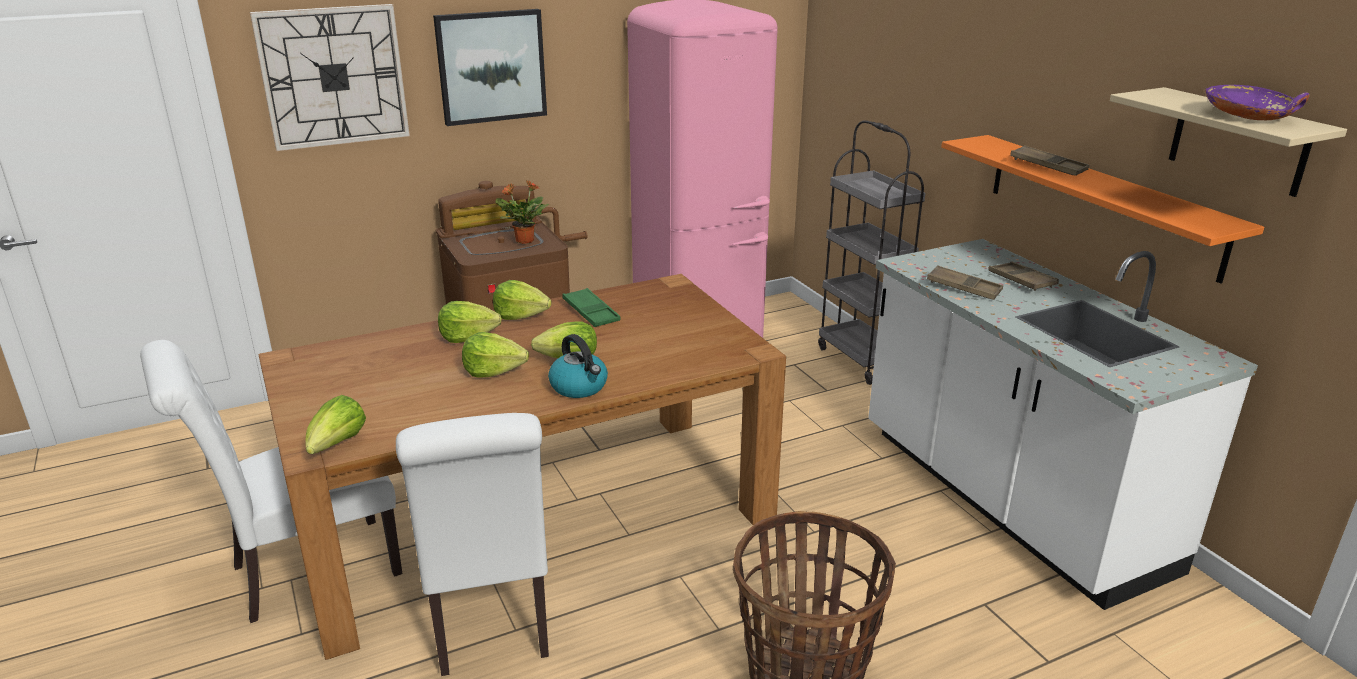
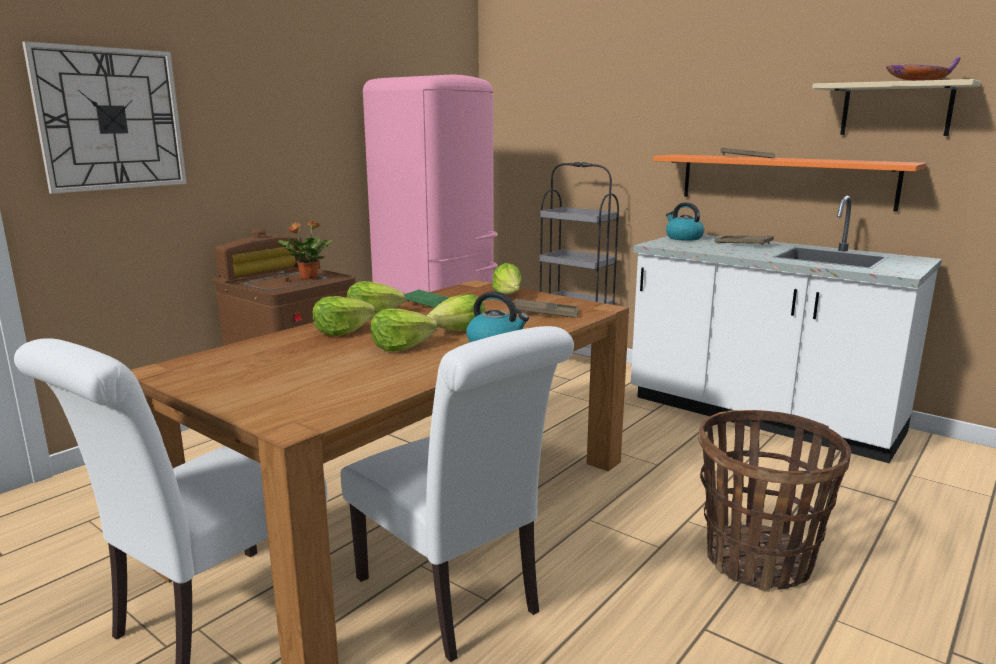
camera: 25 degrees left, 10 degrees down
lettuce [306,395,366,454] -> lettuce moved to [492,263,522,295]
picture [433,9,547,126] -> none
brown tray [927,265,1003,300] -> brown tray moved to [514,299,578,317]
none -> kettle [666,202,704,241]

